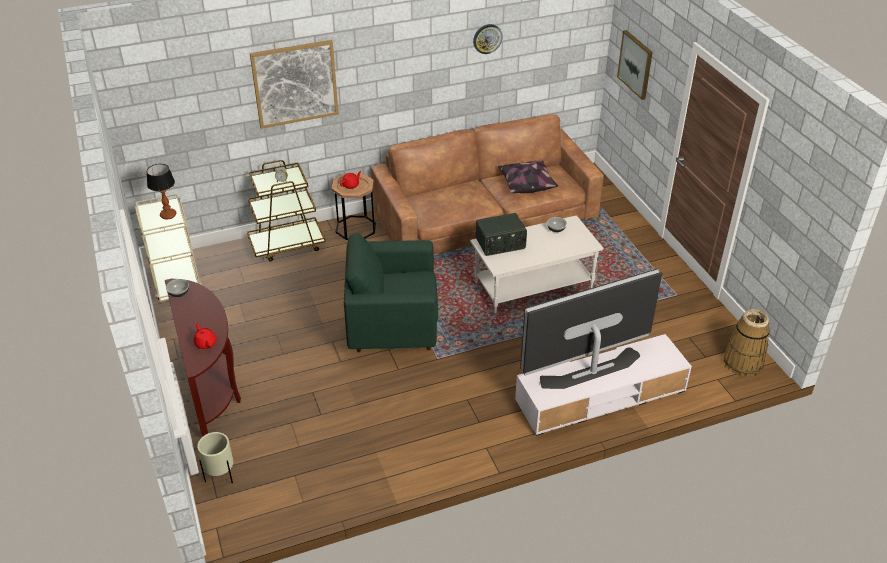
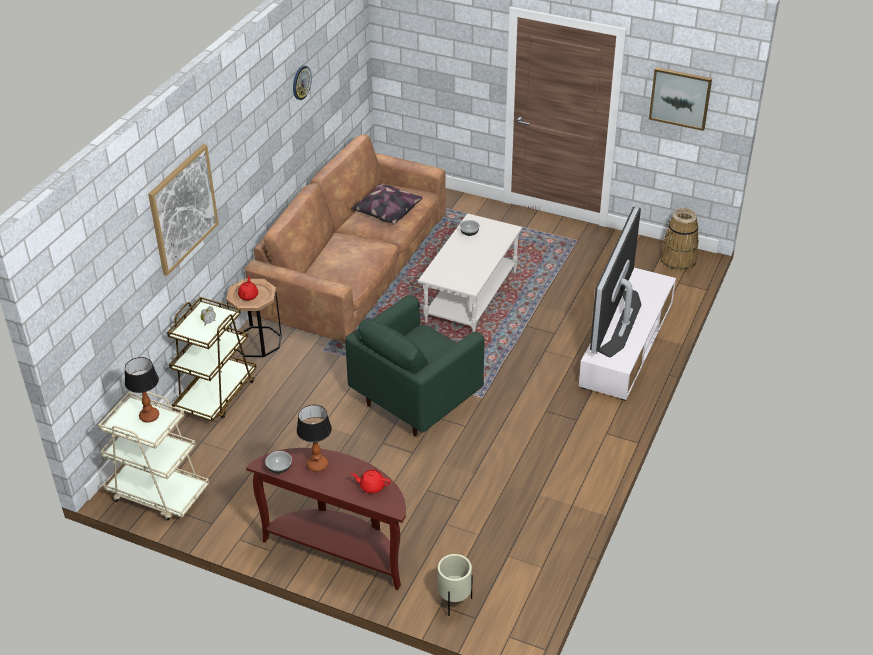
camera: 45 degrees left, 0 degrees up
radio [476,213,527,256] -> none
picture [617,30,653,100] -> picture moved to [649,67,712,131]
none -> table lamp [297,405,332,472]

